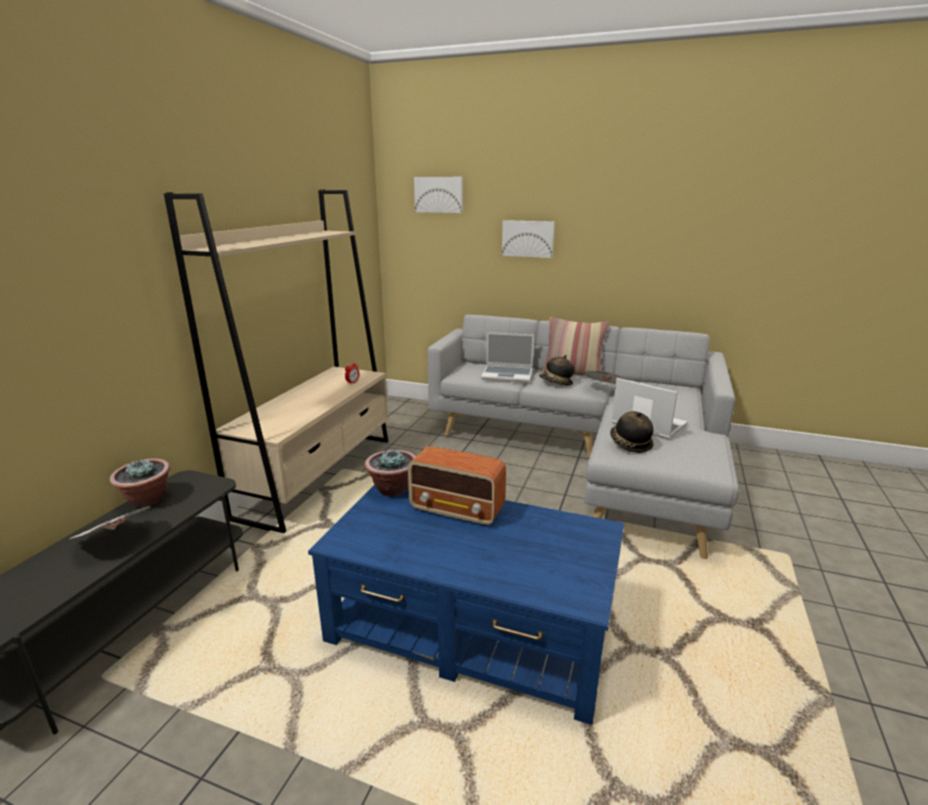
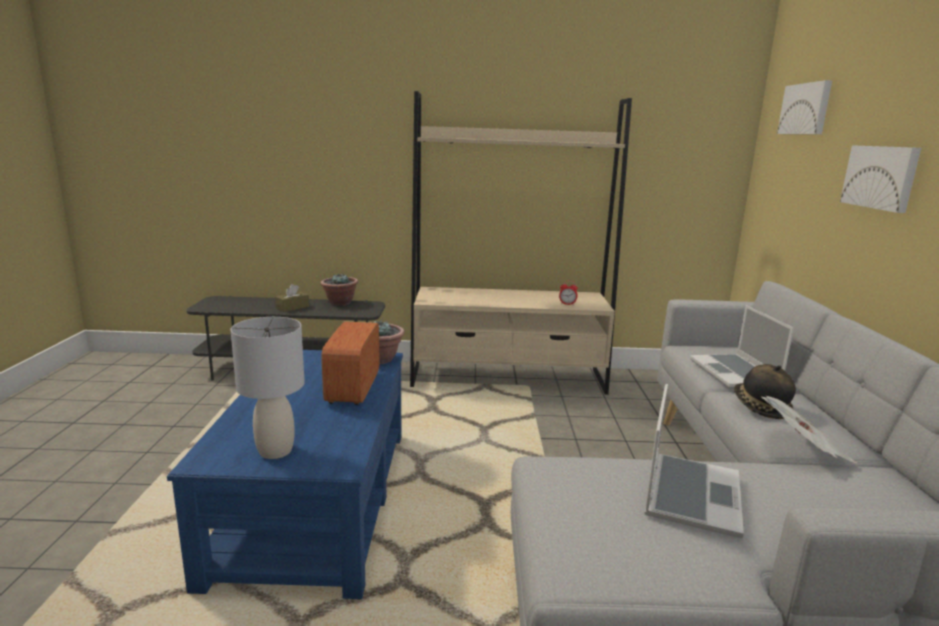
camera: 70 degrees right, 5 degrees down
newspaper [69,506,151,540] -> brown tissue box [275,284,309,312]
pillow [542,317,609,377] -> none
hat [610,411,654,453] -> none
none -> grey table lamp [231,317,305,459]

